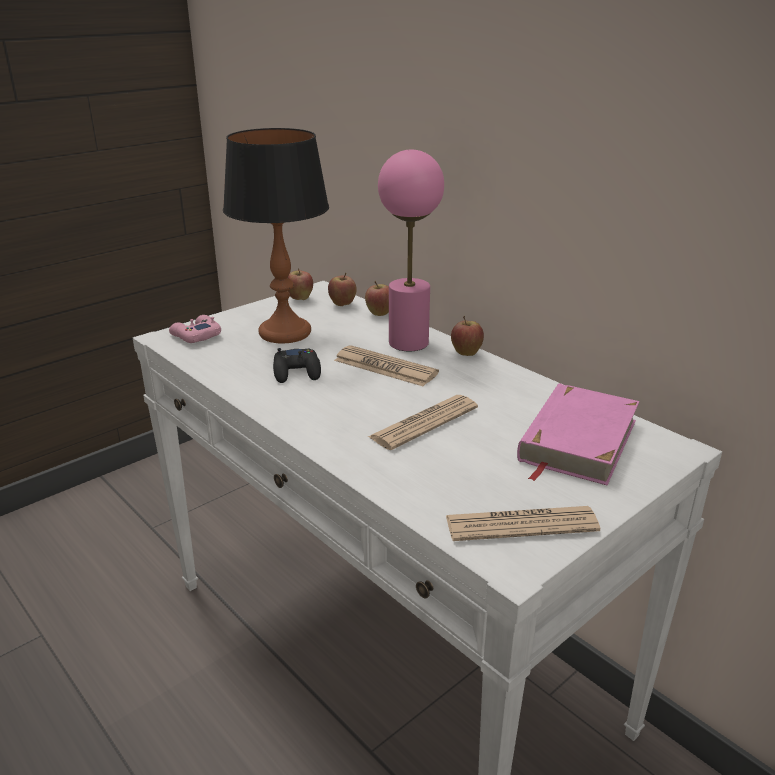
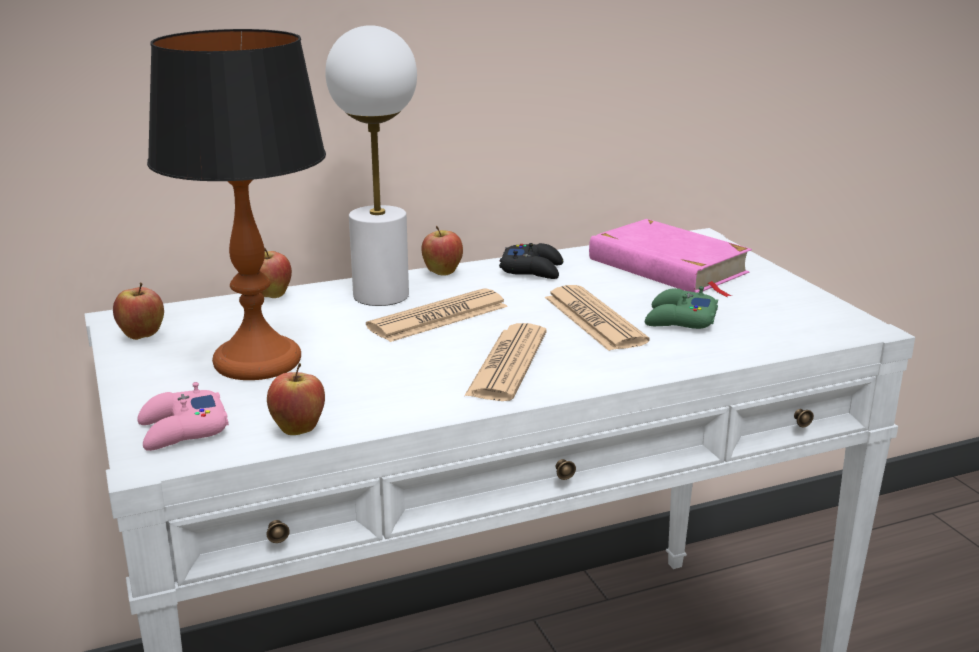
camera: 70 degrees left, 5 degrees down
black game controller [273,348,321,383] -> black game controller moved to [499,243,563,279]
apple [328,272,357,306] -> apple moved to [267,363,325,435]
pink table lamp [378,150,444,351] -> white table lamp [325,25,417,306]
newspaper [446,506,600,541] -> newspaper moved to [464,323,547,401]
none -> green game controller [645,286,718,329]

